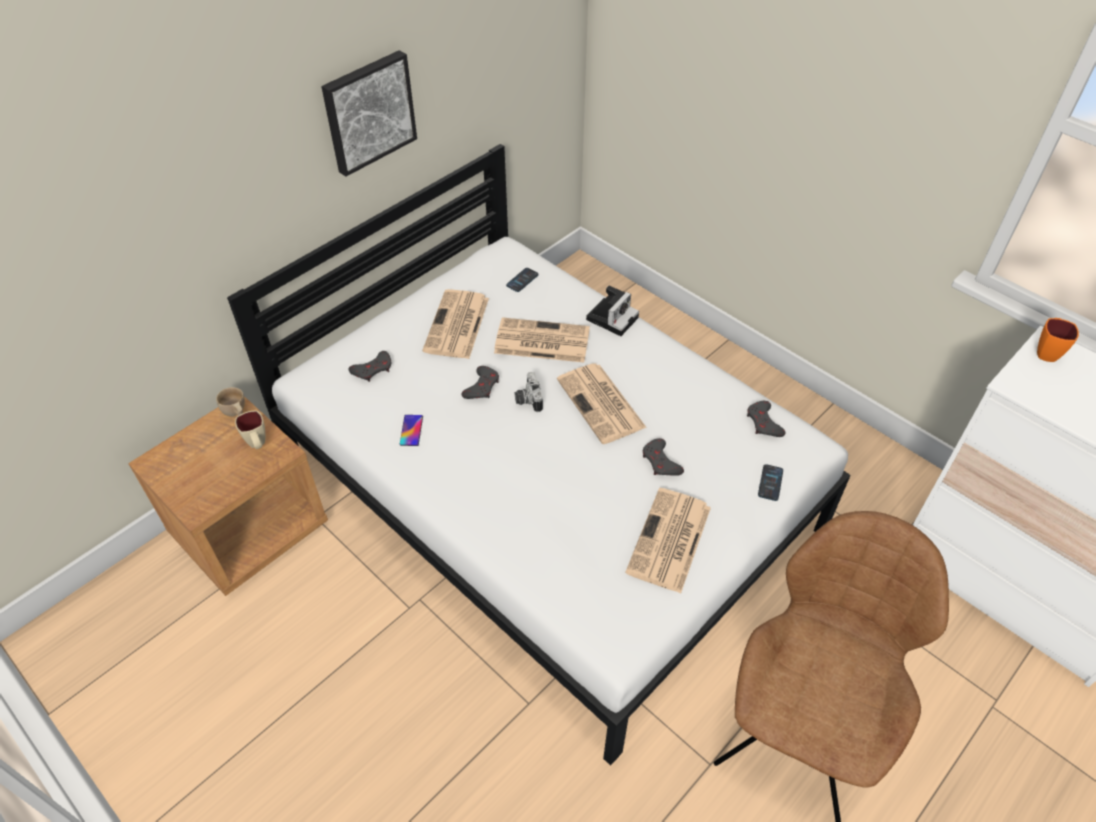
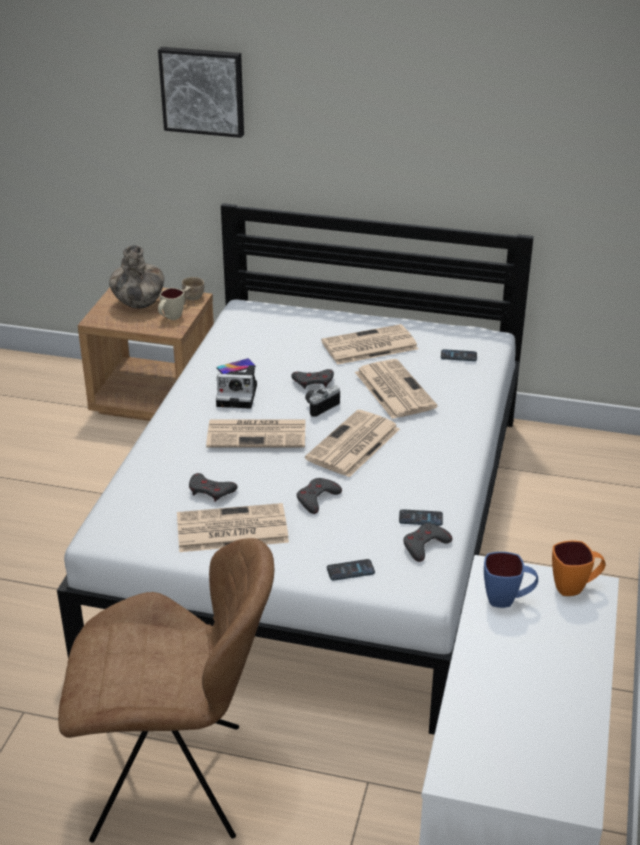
camera: 60 degrees right, 15 degrees down
picture [321,50,417,176] -> picture moved to [158,47,244,138]
grey game controller [349,351,391,382] -> grey game controller moved to [189,473,237,502]
camera [586,286,639,336] -> camera moved to [216,365,257,409]
none -> vase [109,245,164,309]
none -> newspaper [206,420,306,448]
none -> phone [399,509,443,526]
none -> blue mug [484,552,538,608]

